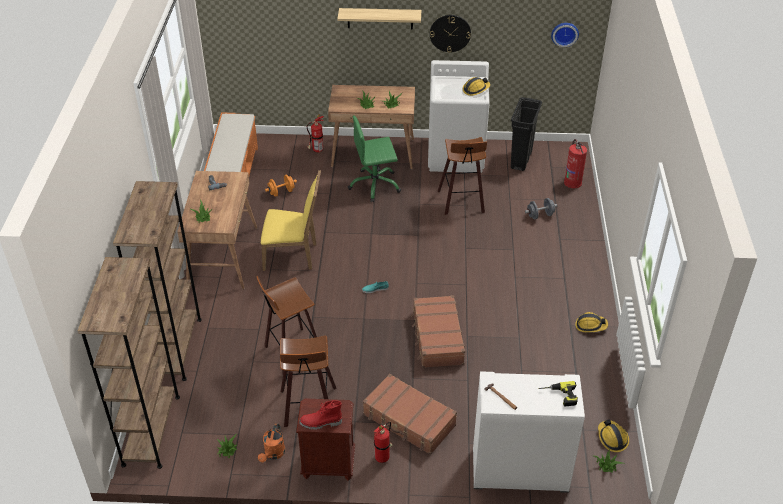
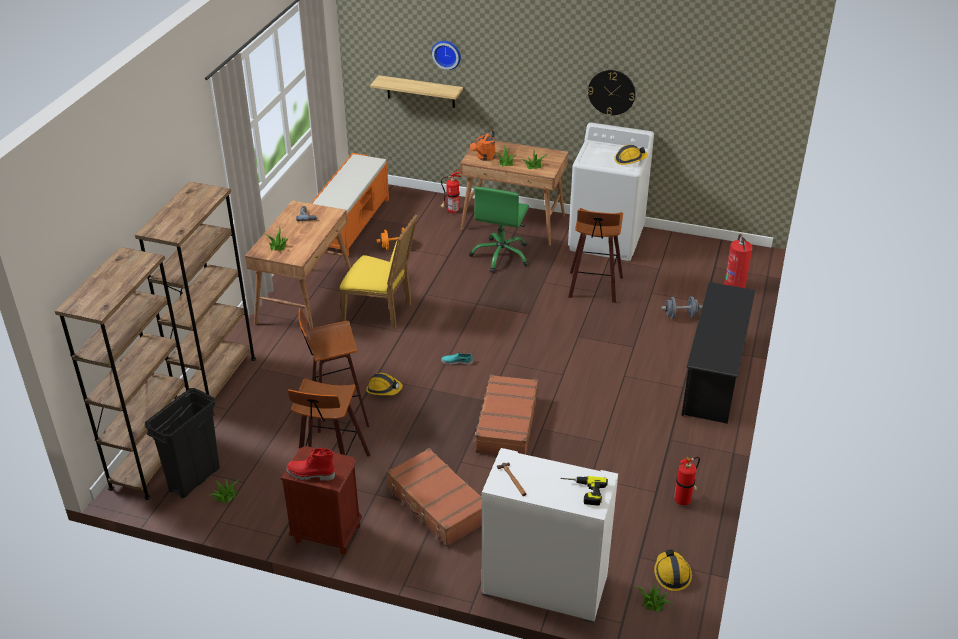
camera: 15 degrees right, 5 degrees down
orange watering can [258,423,285,462] -> orange watering can moved to [470,130,496,161]
shelf [337,8,421,30] -> shelf moved to [370,75,463,108]
green office chair [348,115,401,202] -> green office chair turned 75 degrees counterclockwise [469,187,529,273]
fire extinguisher [374,421,392,463] -> fire extinguisher moved to [674,456,700,505]
black trash can [511,97,542,171] -> black trash can moved to [145,388,220,499]
wall clock [551,23,579,47] -> wall clock moved to [432,41,461,70]
hard hat [575,312,608,333] -> hard hat moved to [366,373,403,395]
none -> black shoe rack [681,282,755,424]

